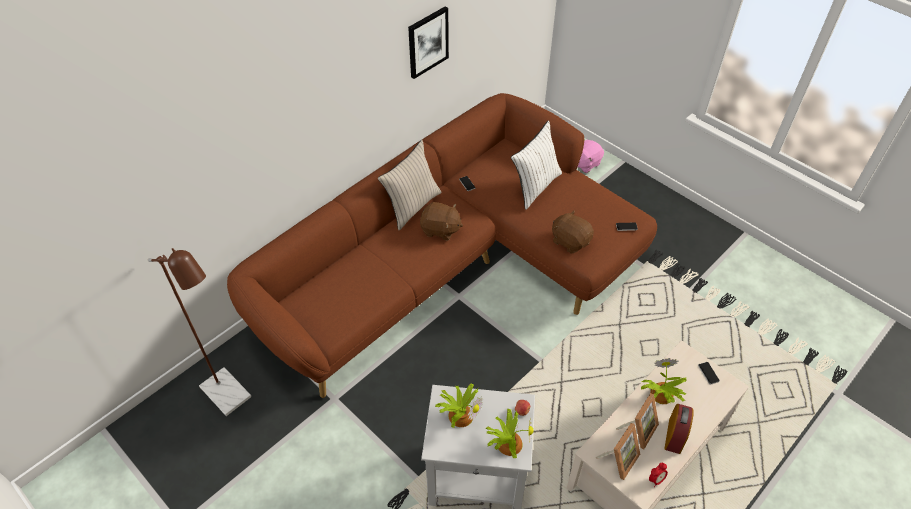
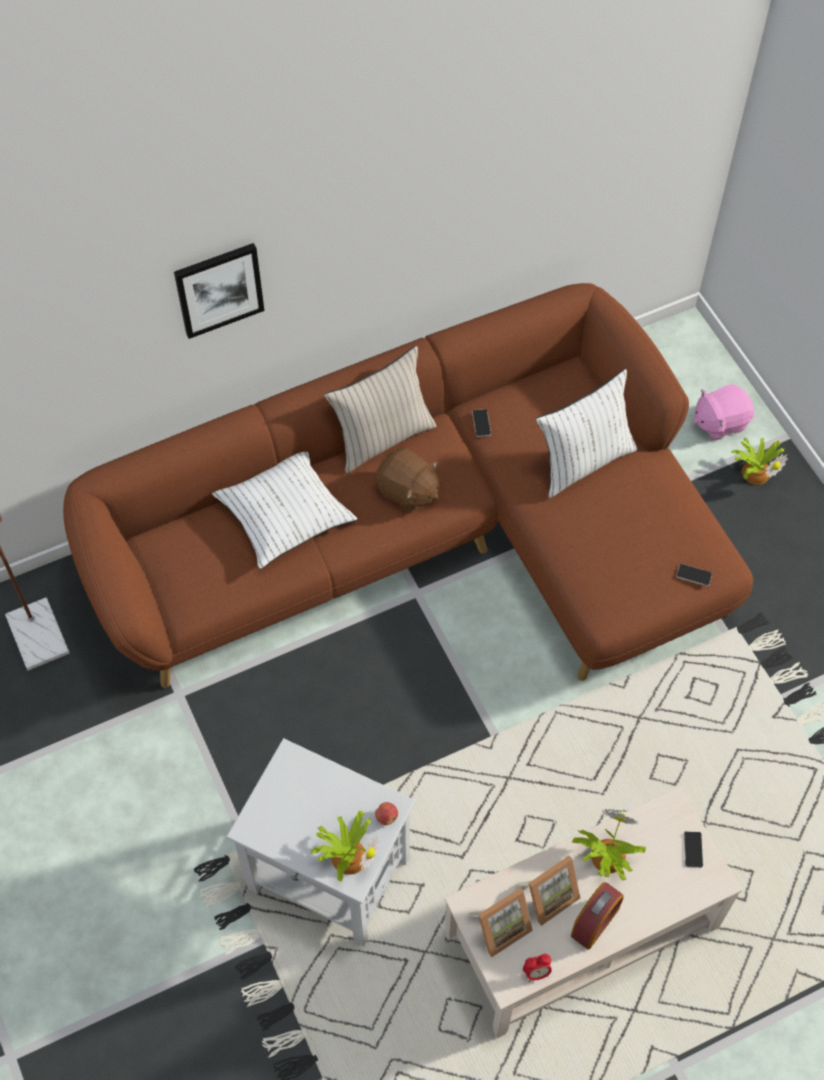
camera: 20 degrees right, 10 degrees up
picture [408,6,449,79] -> picture moved to [174,243,264,339]
potted plant [435,383,483,427] -> potted plant moved to [731,438,788,485]
brown plush toy [552,210,594,253] -> none
none -> white pillow [212,452,357,569]

